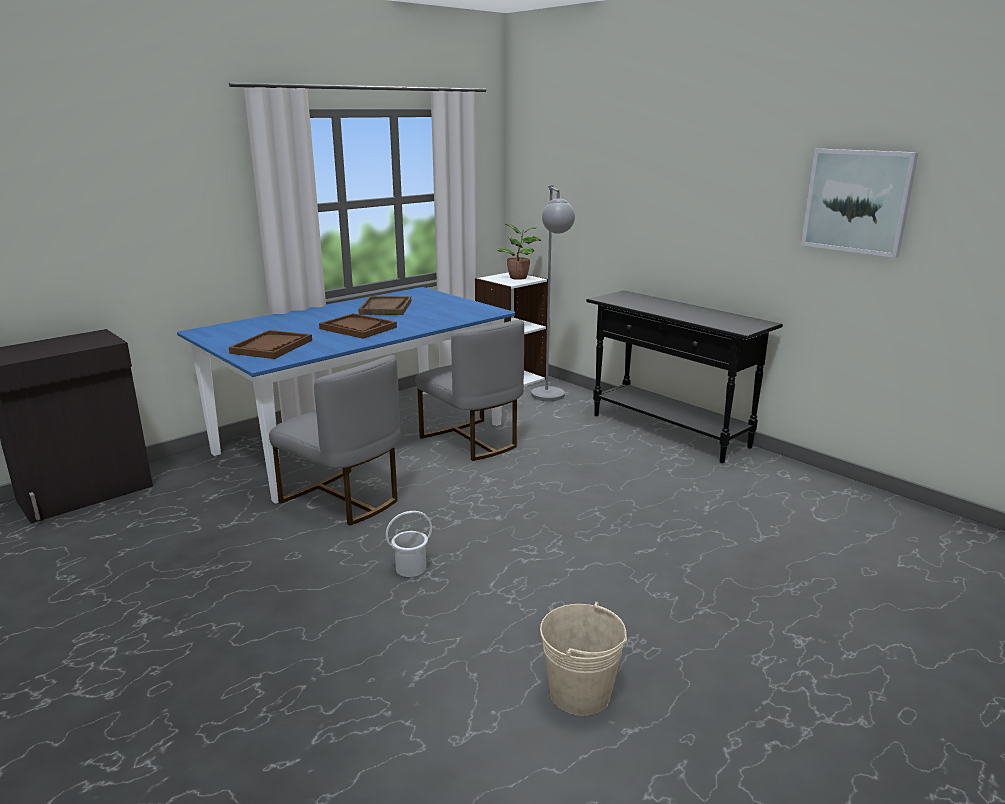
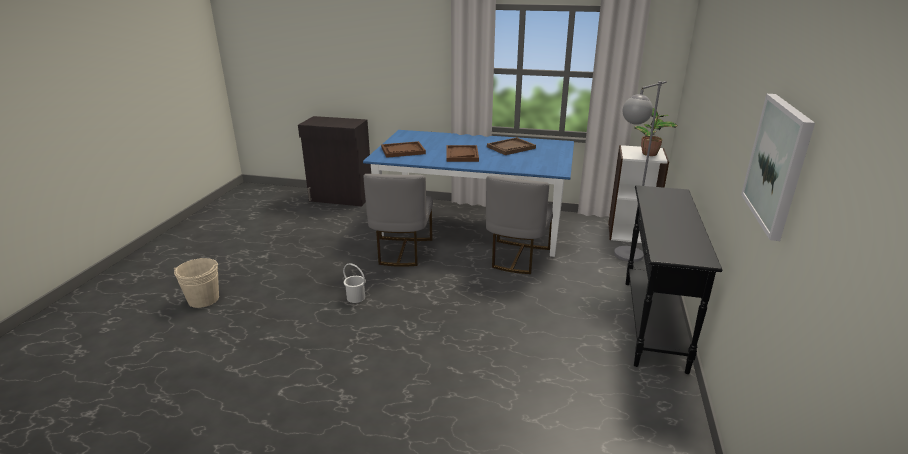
camera: 55 degrees right, 5 degrees up
beige bucket [540,601,627,716] -> beige bucket moved to [174,258,219,308]

